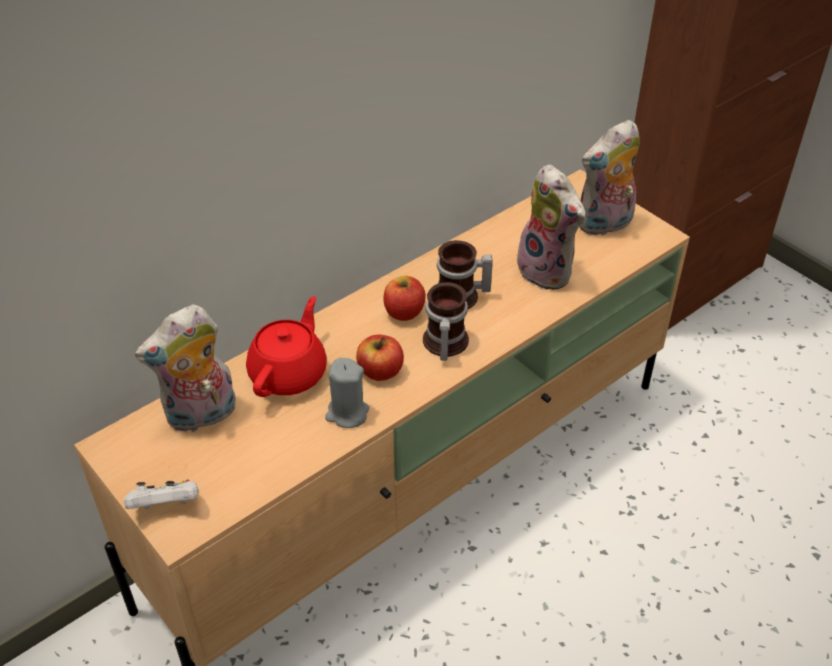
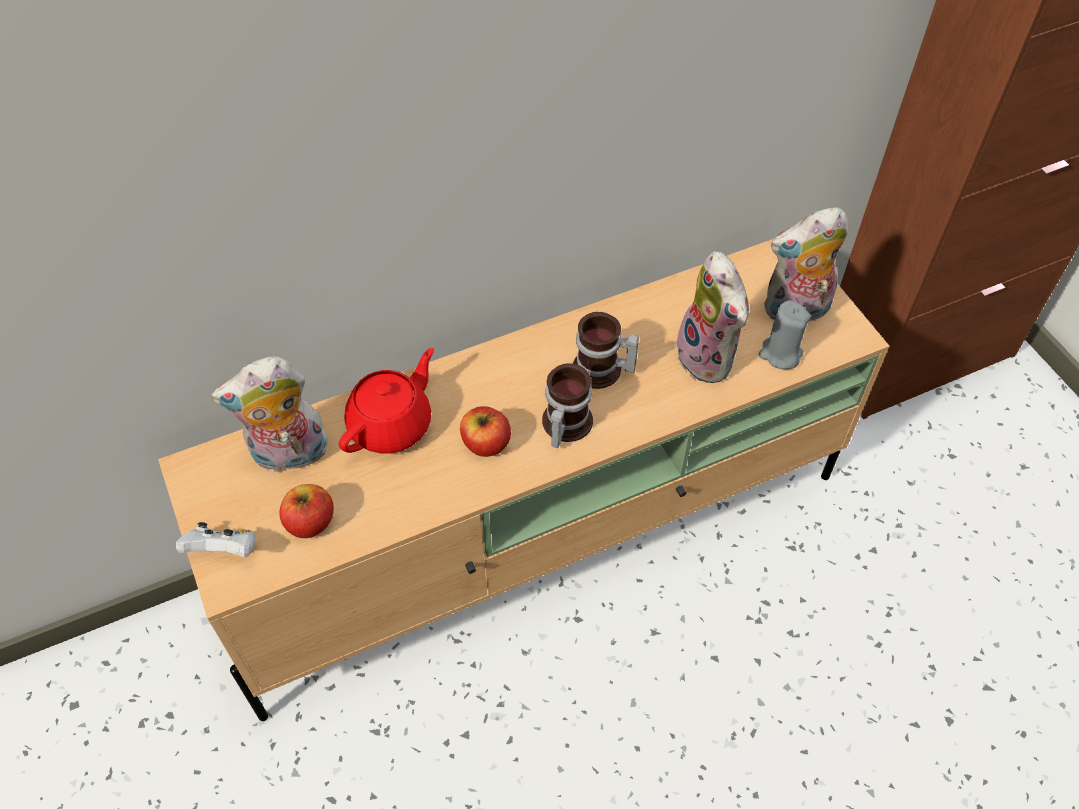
camera: 15 degrees right, 10 degrees up
grey candle [325,358,369,428] -> grey candle moved to [759,300,811,369]
apple [383,276,426,321] -> apple moved to [279,484,334,538]

